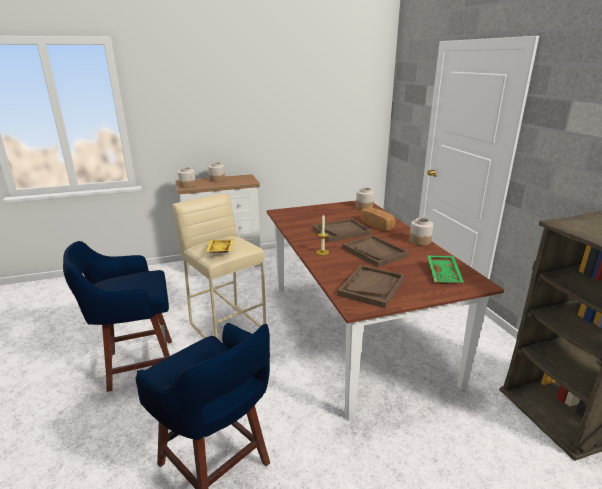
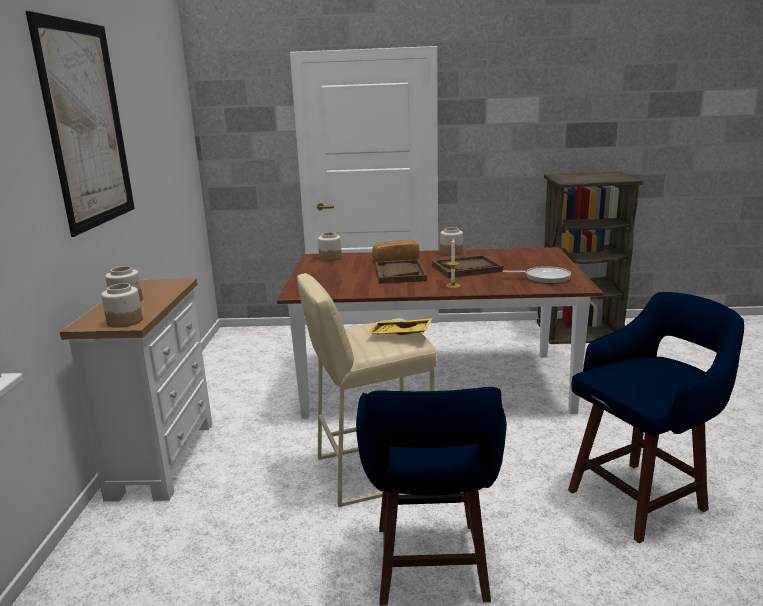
camera: 70 degrees left, 5 degrees down
brown tray [337,265,404,308] -> frying pan [502,266,571,284]
green tray [427,255,464,284] -> none
none -> picture [25,11,135,237]

